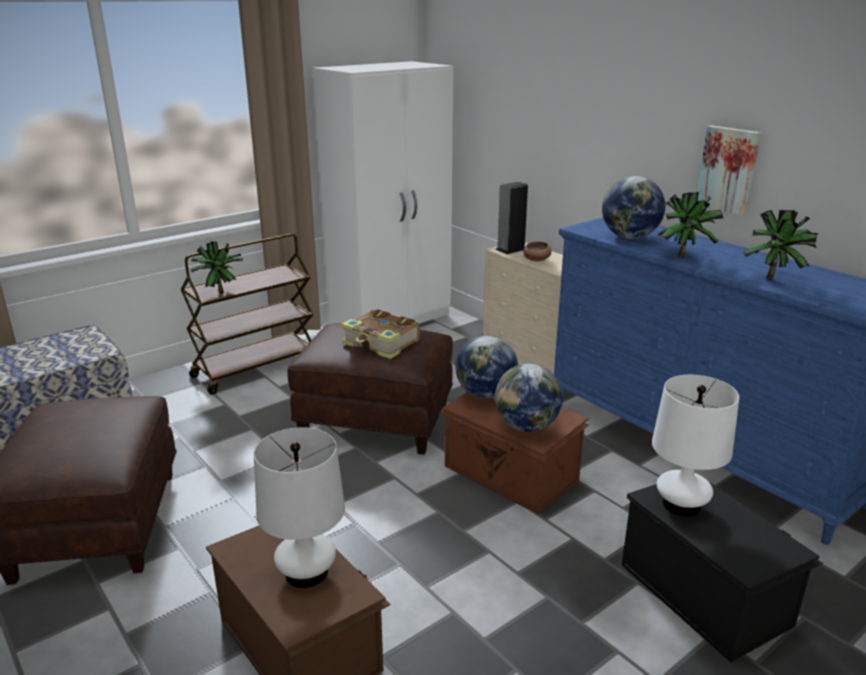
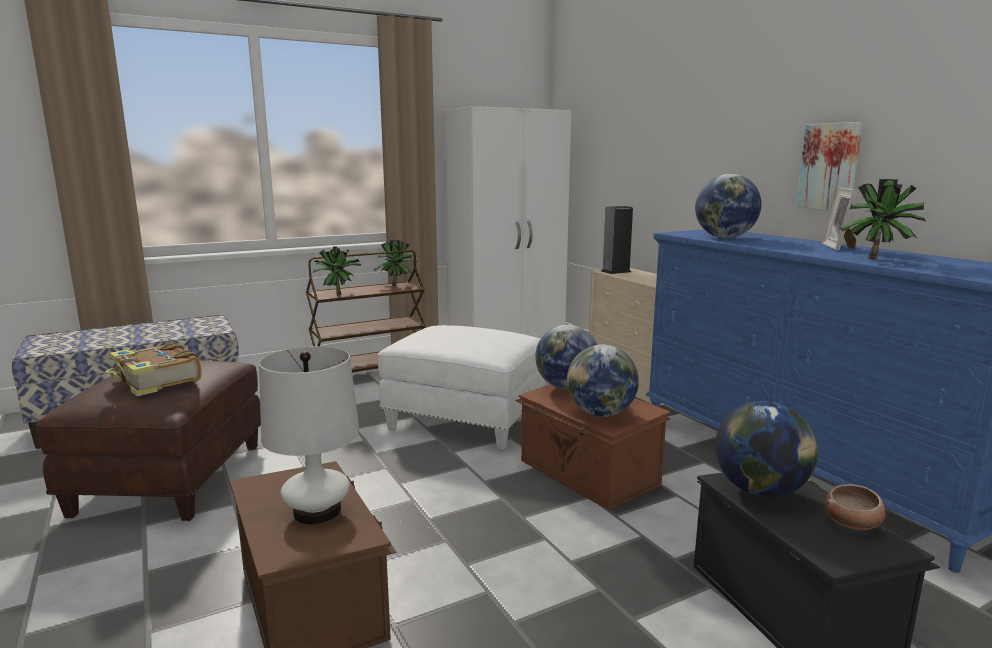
camera: 10 degrees right, 10 degrees down
brown ottoman [287,323,453,455] -> white ottoman [378,325,546,450]
book [341,309,420,359] -> book moved to [106,342,202,396]
bowl [524,241,551,262] -> bowl moved to [825,484,886,530]
white table lamp [652,375,739,517] -> globe [715,401,818,497]
potted plant [657,192,723,258] -> potted plant moved to [374,240,417,286]
none -> picture frame [822,187,858,251]

